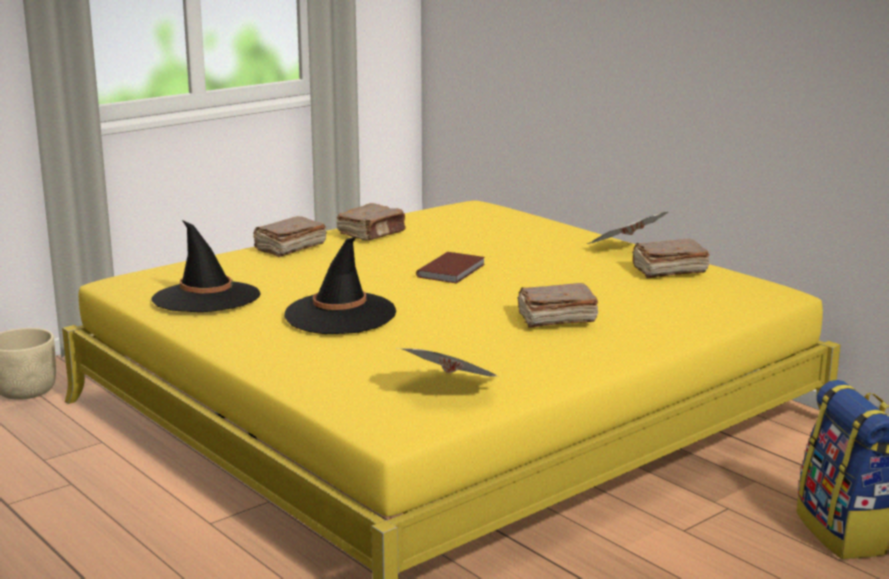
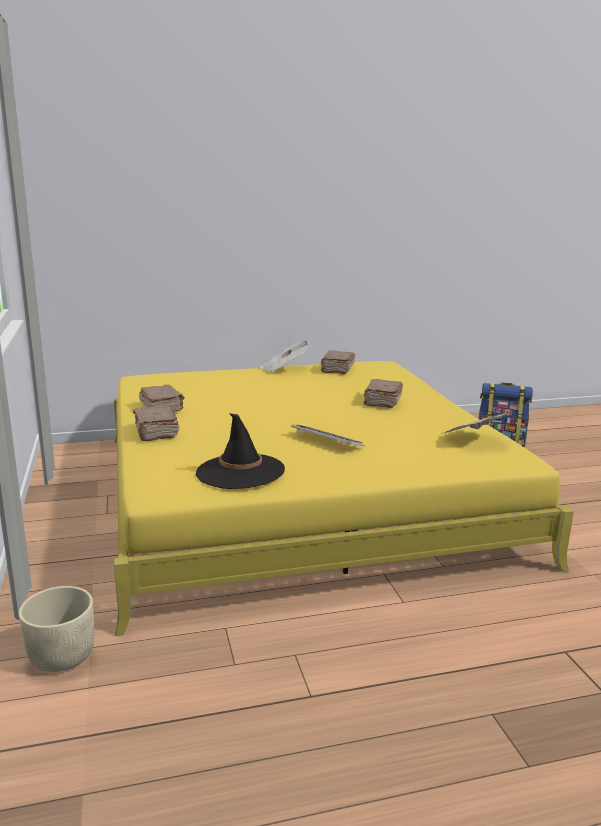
camera: 65 degrees left, 0 degrees up
black hat [284,237,396,334] -> keyboard [291,424,365,446]
brown book [416,252,485,283] -> none

